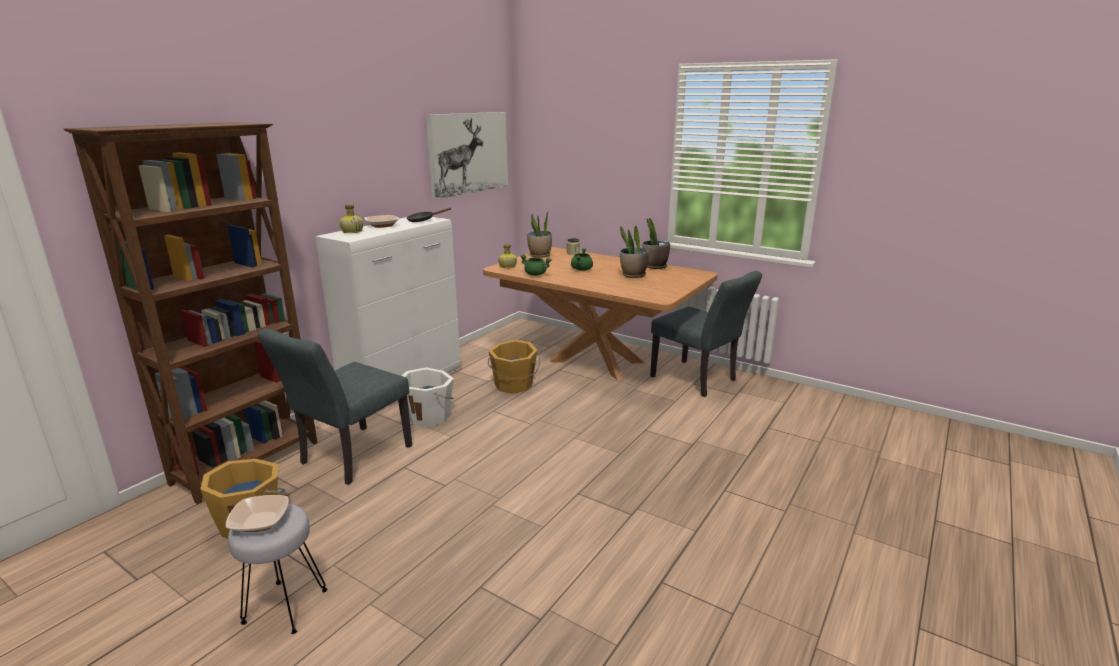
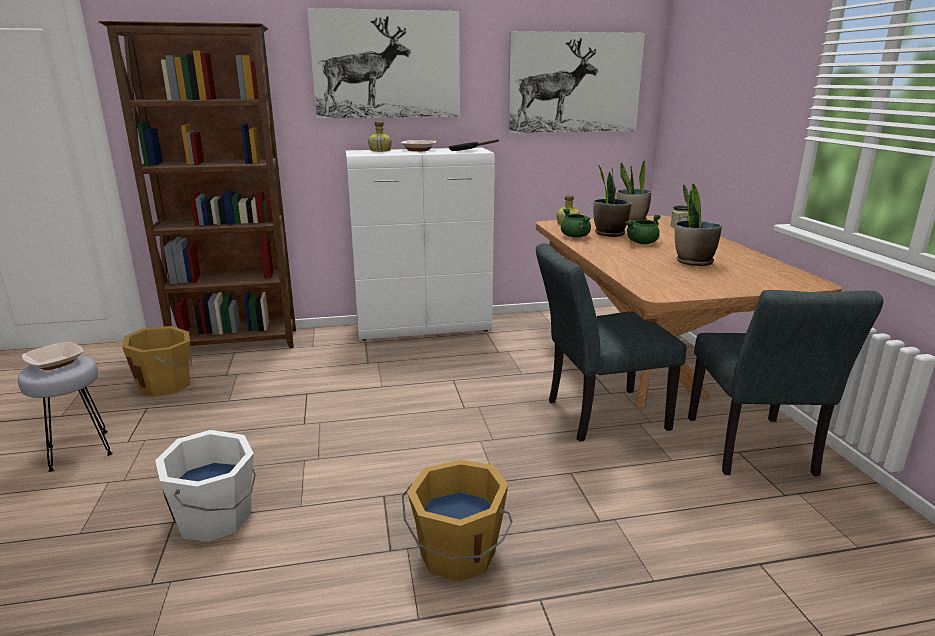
camera: 45 degrees right, 0 degrees up
grey chair [258,328,412,485] -> grey chair moved to [536,243,686,442]
white bucket [402,367,454,427] -> white bucket moved to [155,430,256,542]
orange bucket [488,340,540,394] -> orange bucket moved to [402,460,513,581]
potted plant [642,218,670,269] -> potted plant moved to [593,165,632,237]
none -> picture [307,8,460,119]

